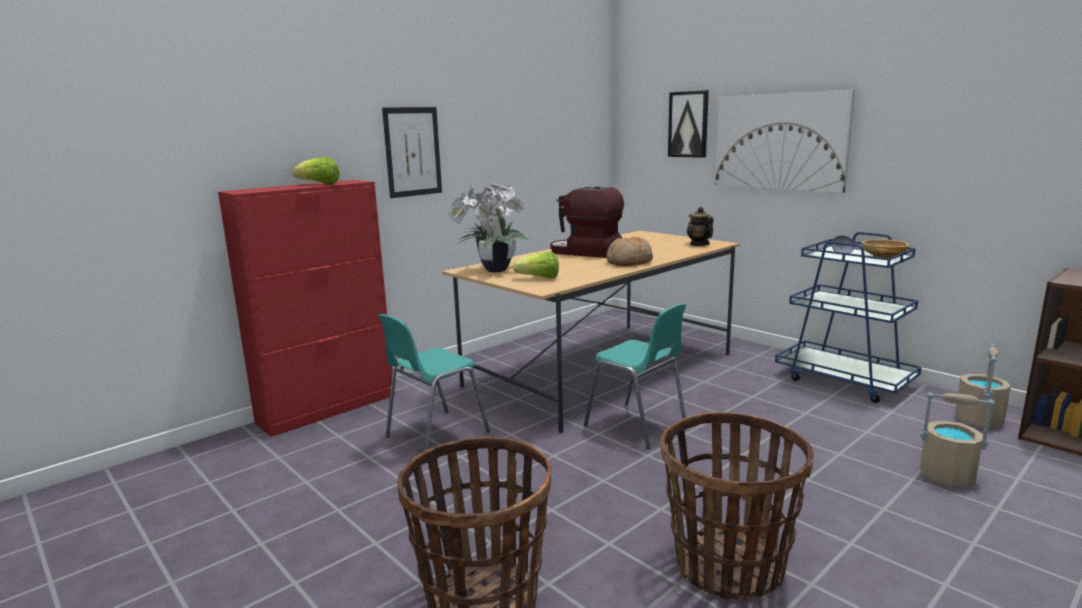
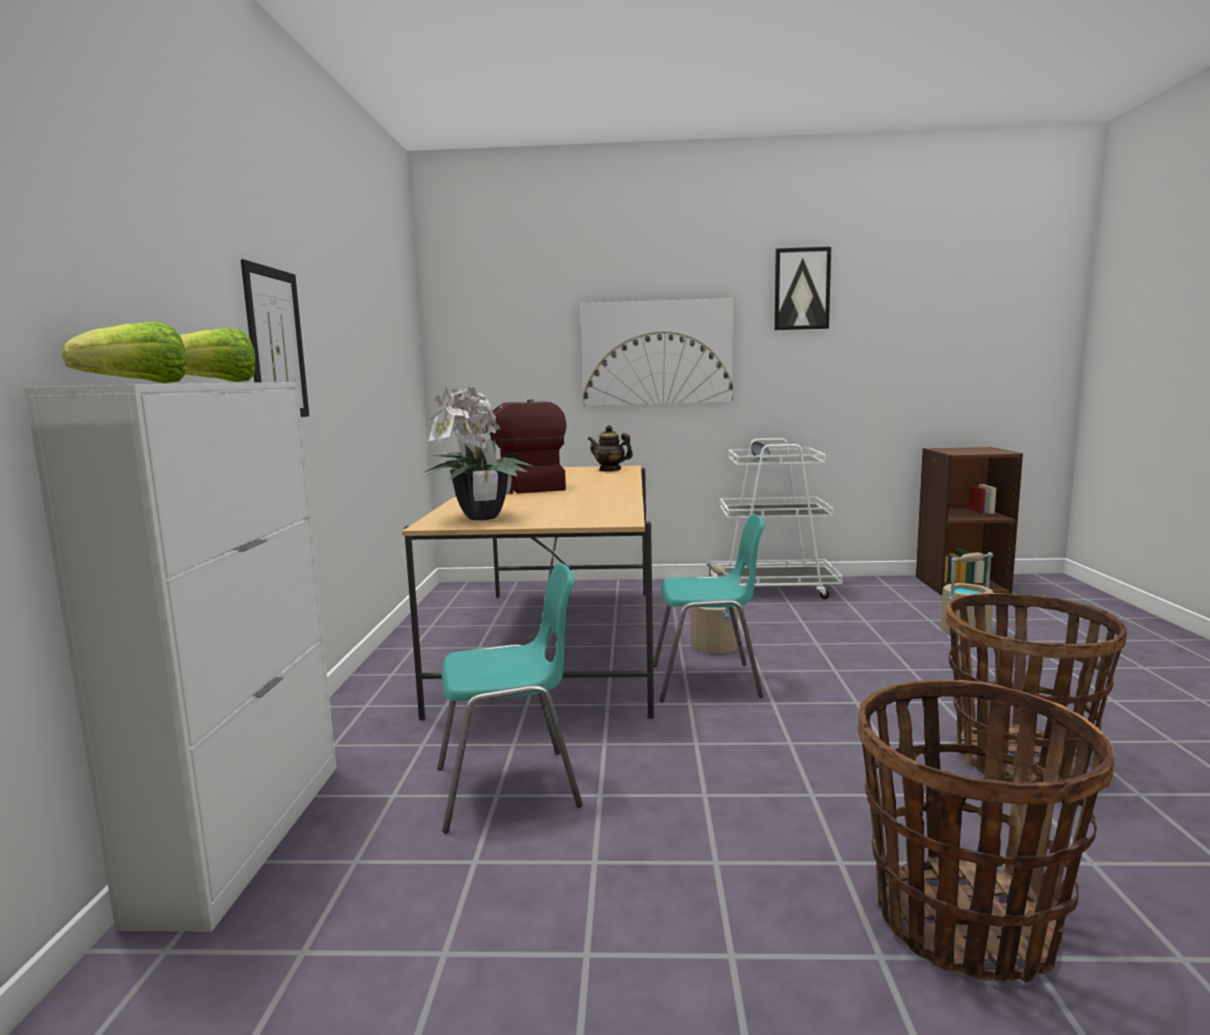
camera: 45 degrees left, 5 degrees down
red cabinet [218,180,395,437] -> white cabinet [24,382,336,932]
turquoise chair [378,314,490,451] -> turquoise chair turned 105 degrees counterclockwise [437,563,583,833]
lettuce [513,252,559,278] -> lettuce moved to [62,321,187,383]
bread [607,237,653,266] -> none
picture [668,90,709,158] -> picture moved to [774,247,831,330]
blue cart [775,232,921,403] -> white cart [711,438,843,599]
beige bowl [862,239,910,258] -> none
beige bucket [955,344,1011,428] -> beige bucket moved to [691,561,738,653]

